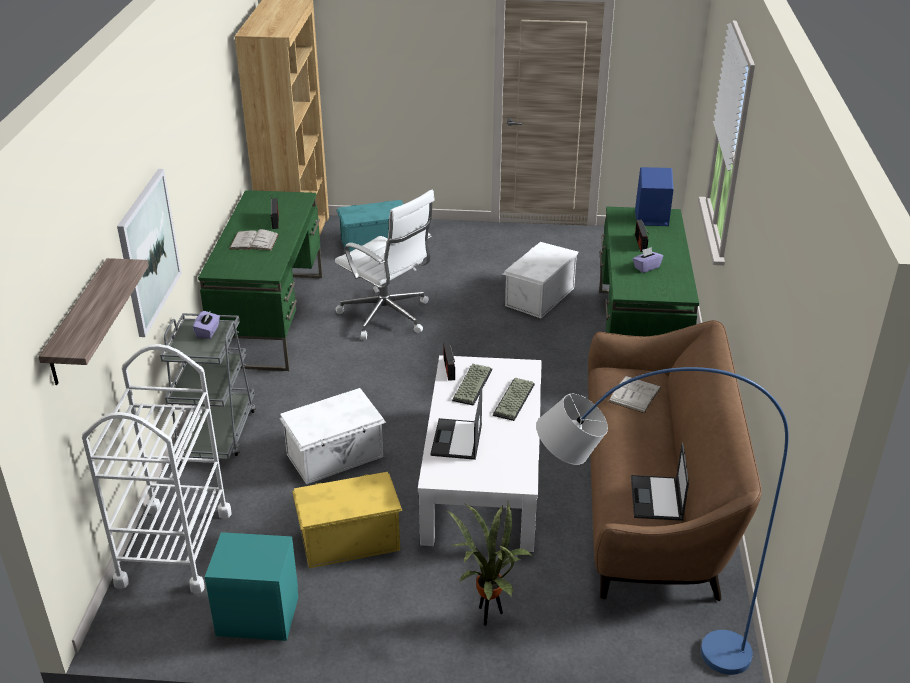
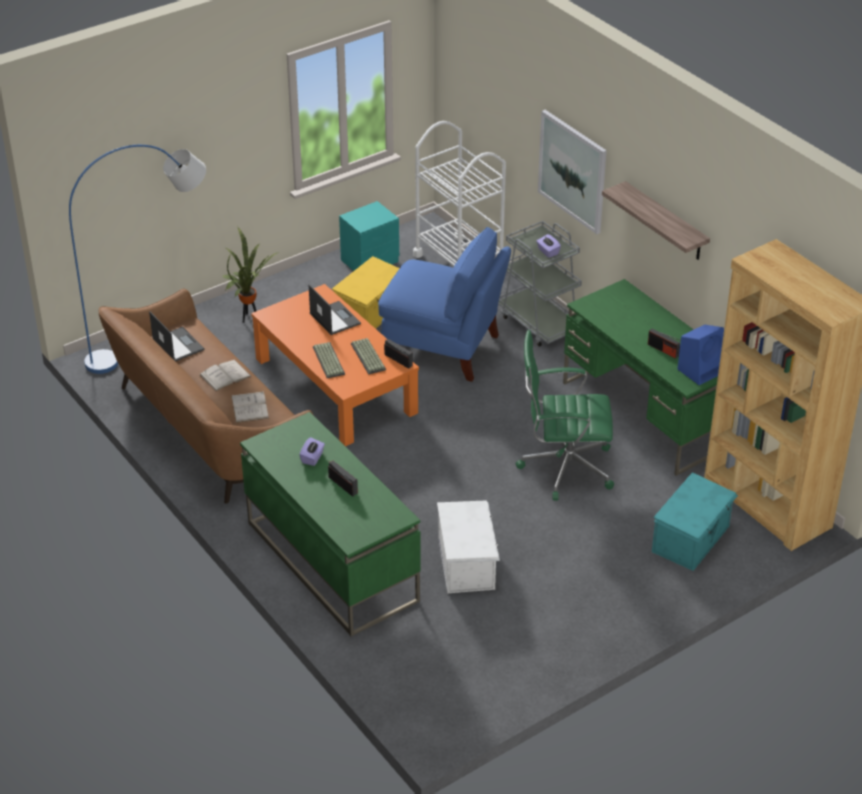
camera: 140 degrees right, 5 degrees up
shelf [38,258,149,385] -> shelf moved to [602,181,710,260]
white book [229,229,279,251] -> white book moved to [200,360,252,392]
white storage box [279,388,386,484] -> blue chair [378,227,511,382]
white office chair [335,190,435,340] -> green office chair [516,330,614,501]
white coffee table [418,355,542,552] -> orange coffee table [251,284,419,446]
blue speaker [635,167,673,226] -> blue speaker moved to [677,325,724,385]

